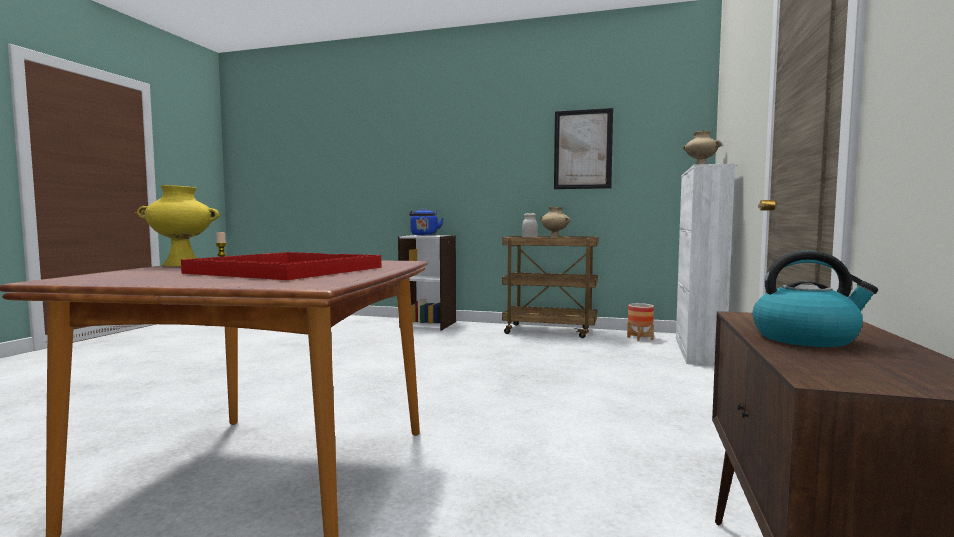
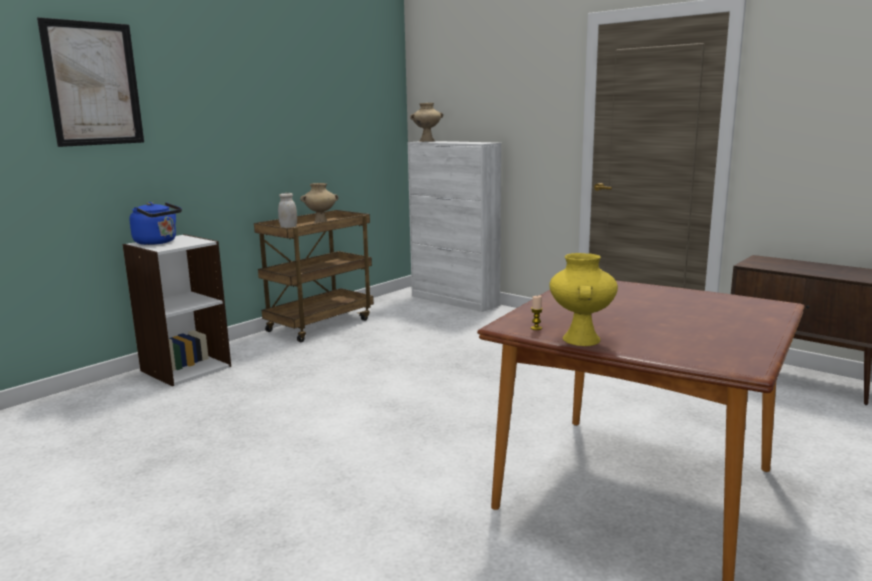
camera: 65 degrees left, 10 degrees up
red tray [181,252,381,280] -> none
picture [554,108,613,189] -> picture moved to [37,17,144,147]
planter [627,303,654,341] -> none
kettle [753,251,878,347] -> none

